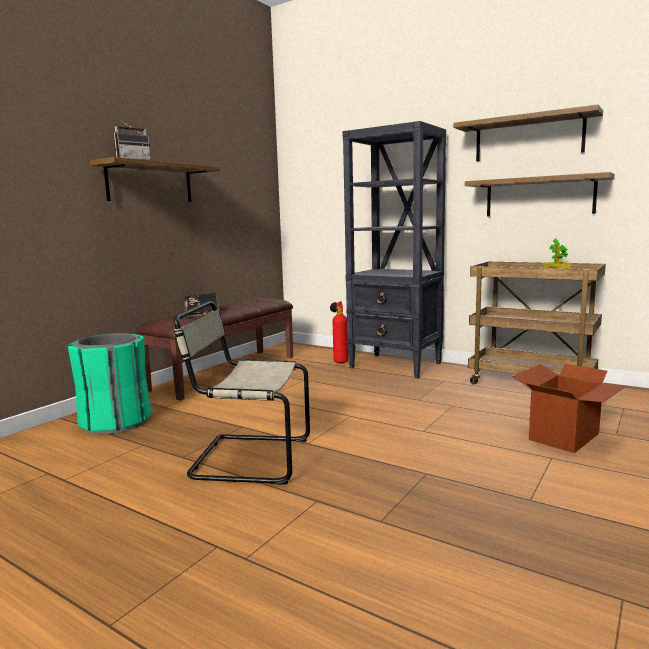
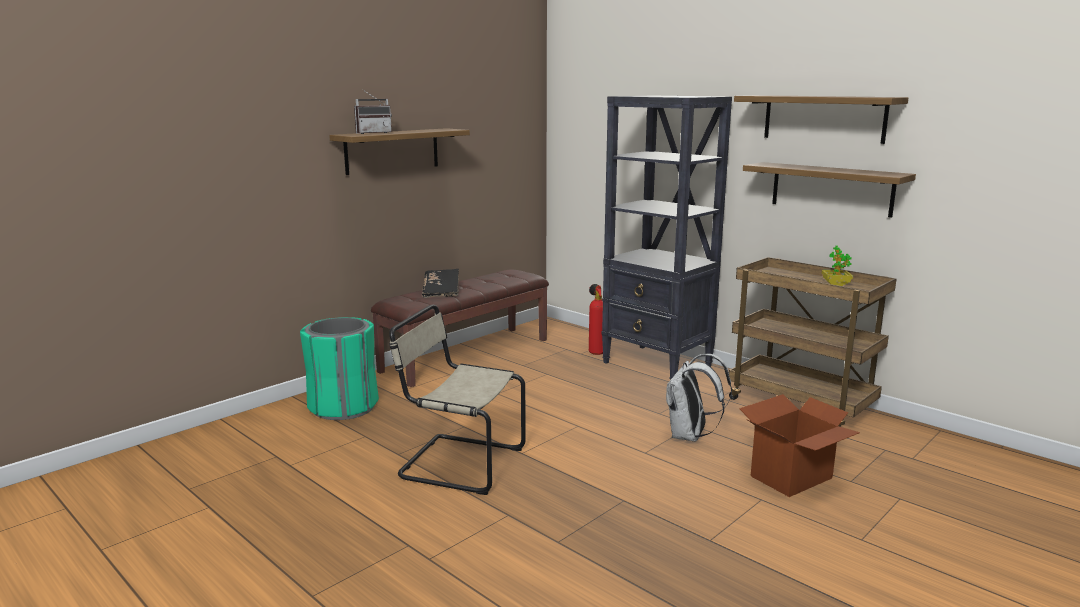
camera: 10 degrees right, 5 degrees up
none -> white backpack [666,354,732,442]

